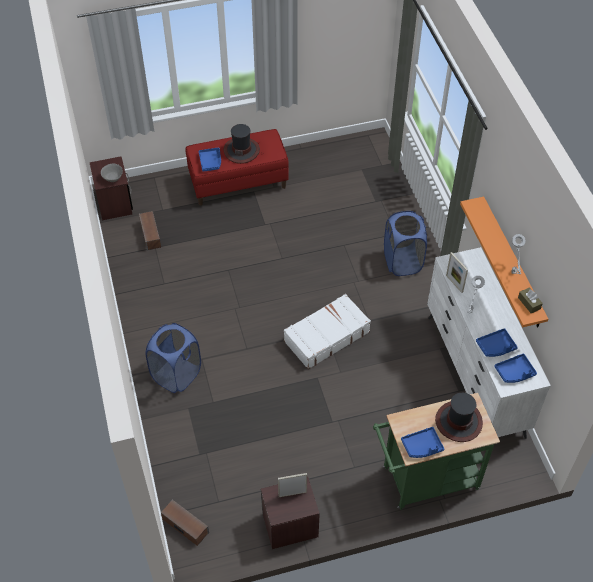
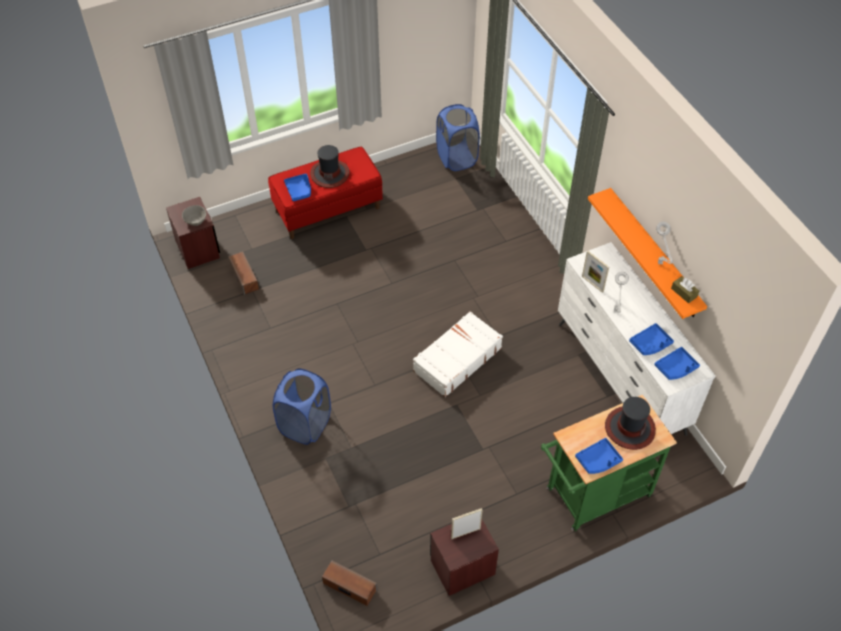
camera: 10 degrees left, 0 degrees up
blue laundry basket [384,211,427,276] -> blue laundry basket moved to [436,104,480,171]

